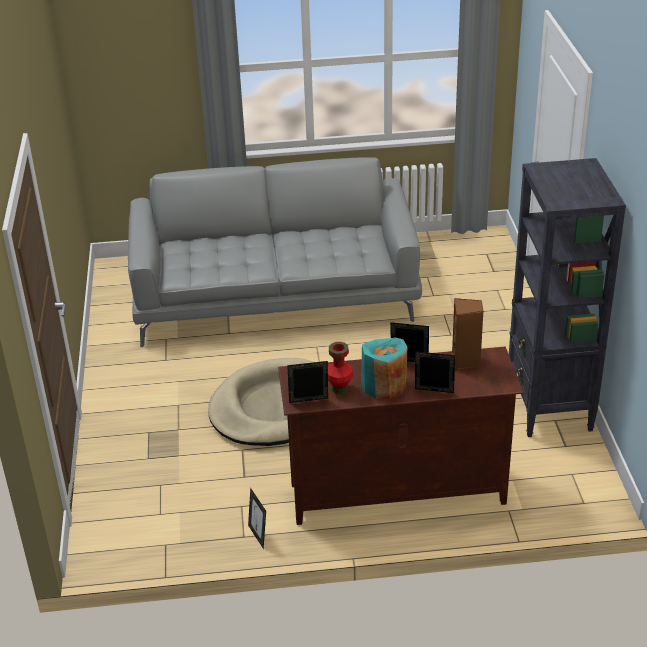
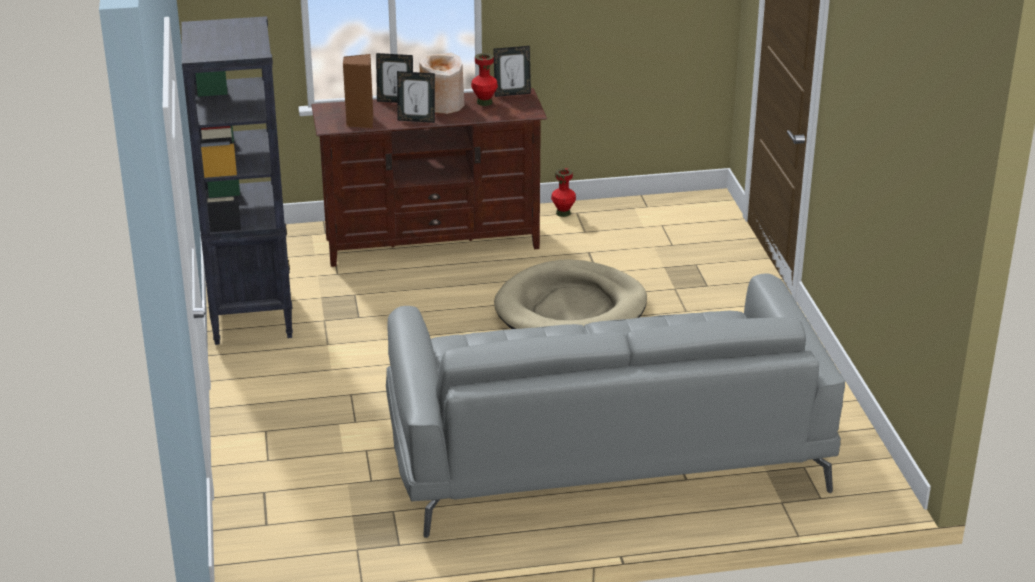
camera: 175 degrees right, 5 degrees down
picture frame [248,488,266,549] -> red vase [551,168,576,217]
turquoise vase [361,337,407,399] -> beige vase [419,53,464,114]

